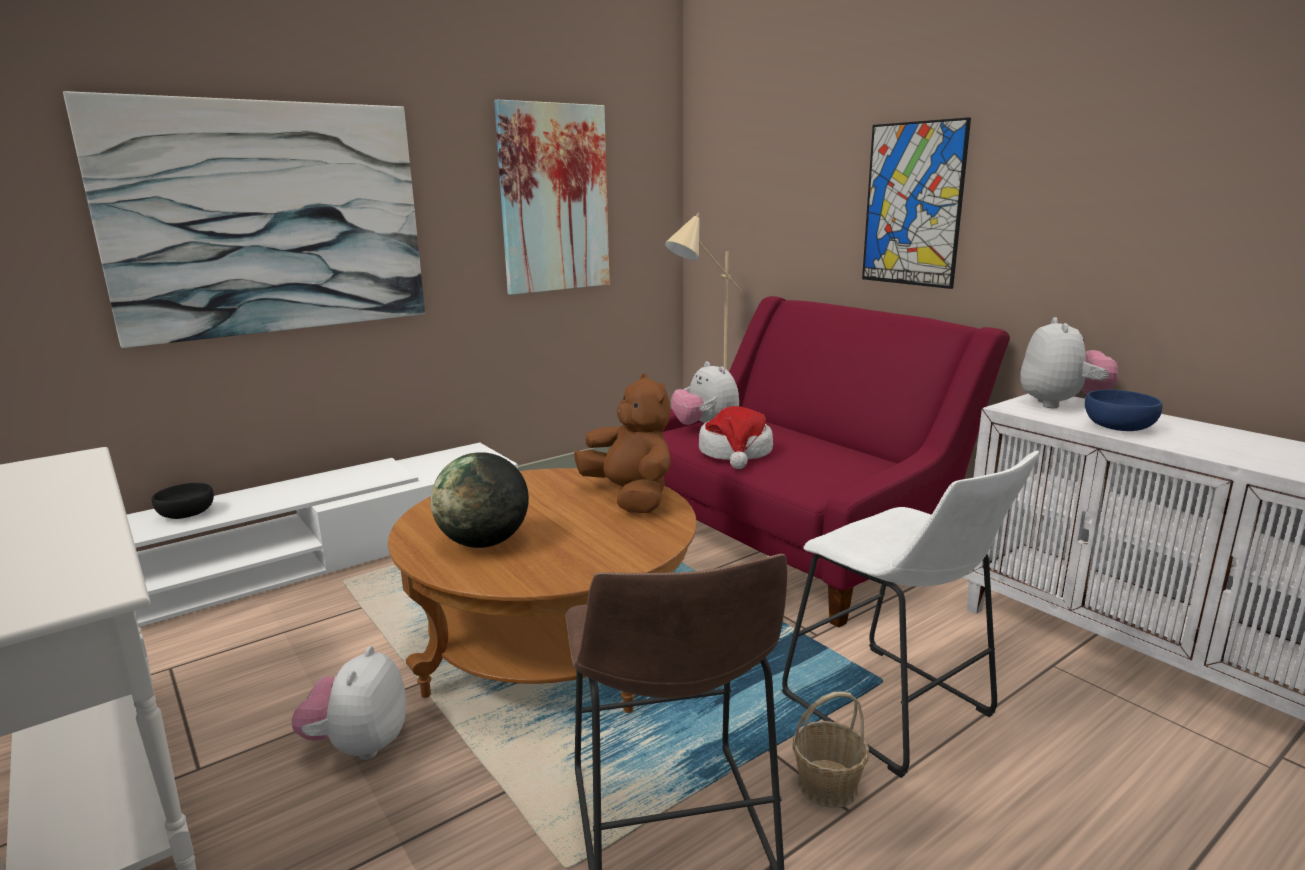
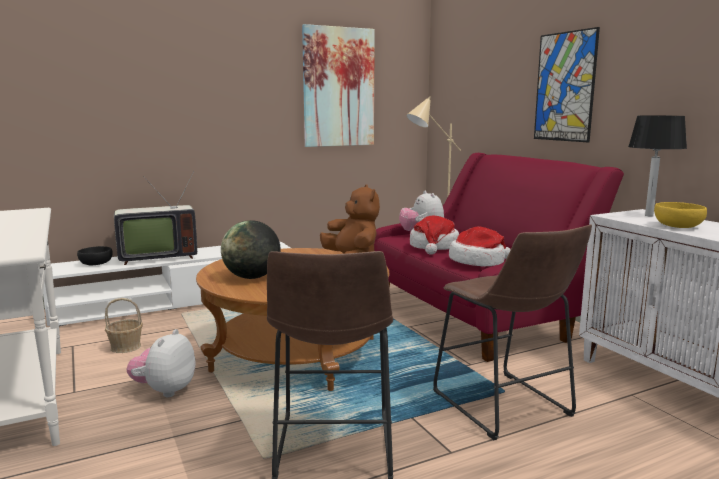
camera: 10 degrees right, 5 degrees down
picture [63,91,425,348] -> none
white stool [782,451,1039,778] -> brown stool [433,224,592,440]
basket [792,692,869,808] -> basket moved to [105,298,143,353]
plush toy [1020,317,1118,408] -> table lamp [628,116,687,217]
blue bowl [1085,390,1163,431] -> yellow bowl [654,202,707,228]
none -> television [114,171,197,265]
none -> hat [449,226,511,267]

